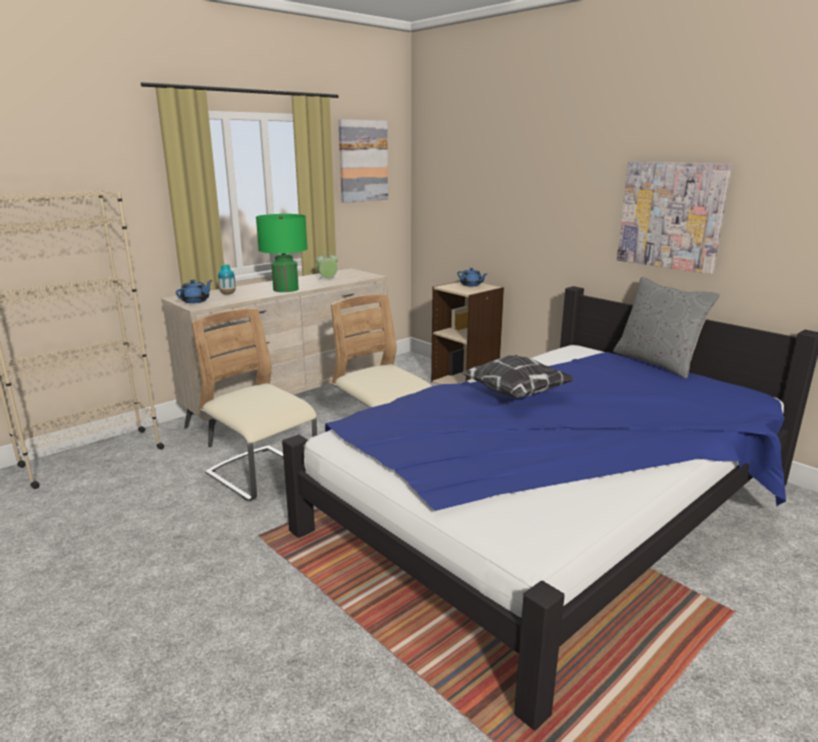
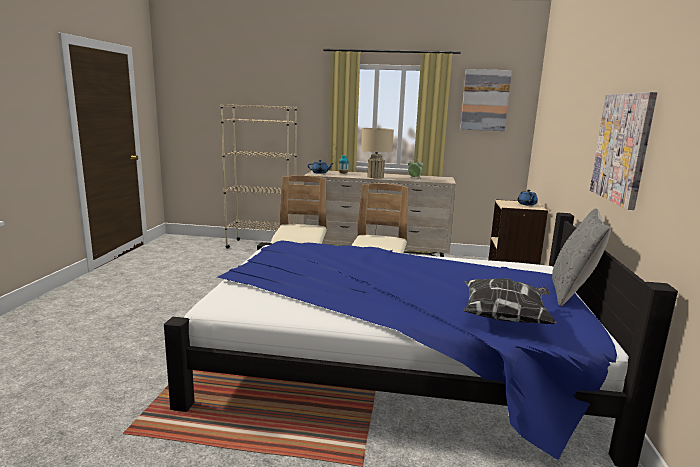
camera: 50 degrees right, 5 degrees down
green table lamp [256,214,308,292] -> beige table lamp [361,128,394,179]
pillow [461,355,574,398] -> pillow moved to [463,278,557,324]

